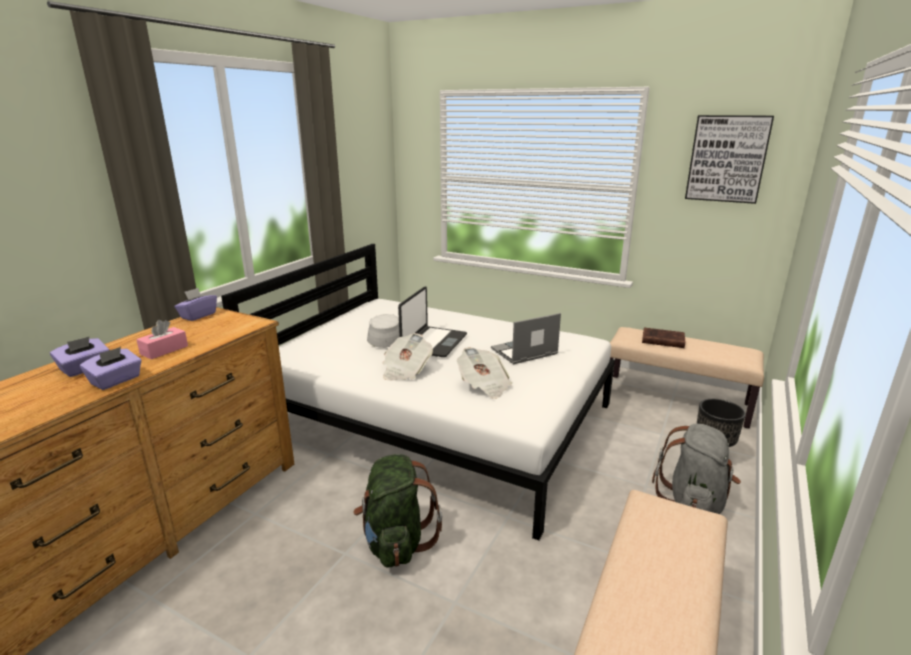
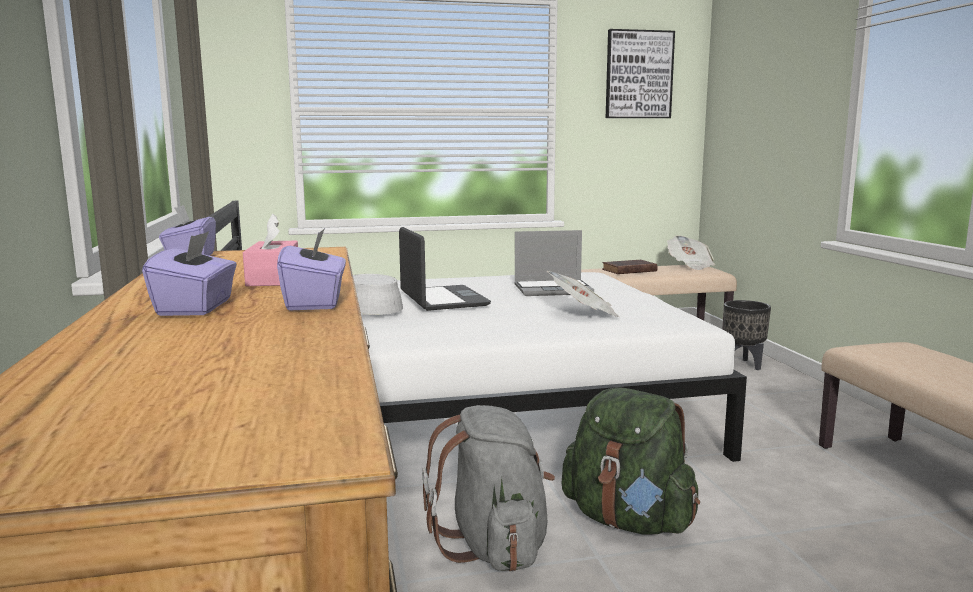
camera: 40 degrees left, 10 degrees down
newspaper [383,333,433,381] -> newspaper moved to [667,235,715,270]
laptop [491,313,561,364] -> laptop turned 120 degrees counterclockwise [514,230,594,296]
grey backpack [652,424,741,514] -> grey backpack moved to [422,405,555,572]

